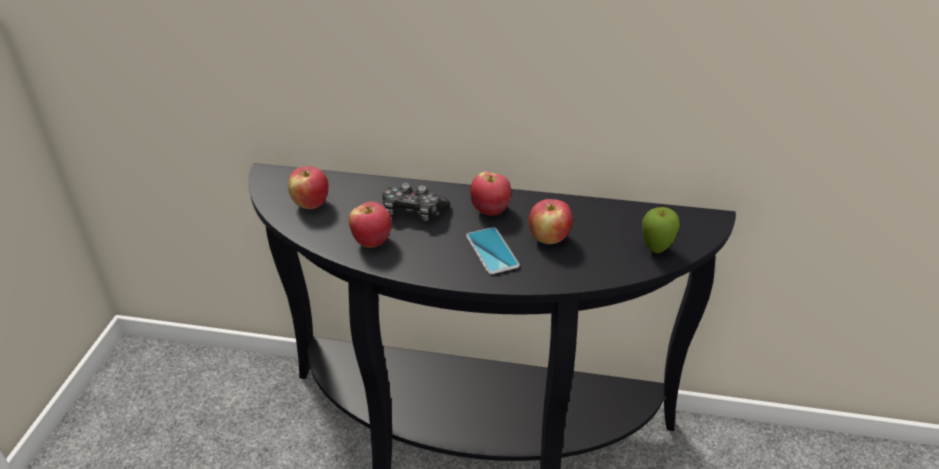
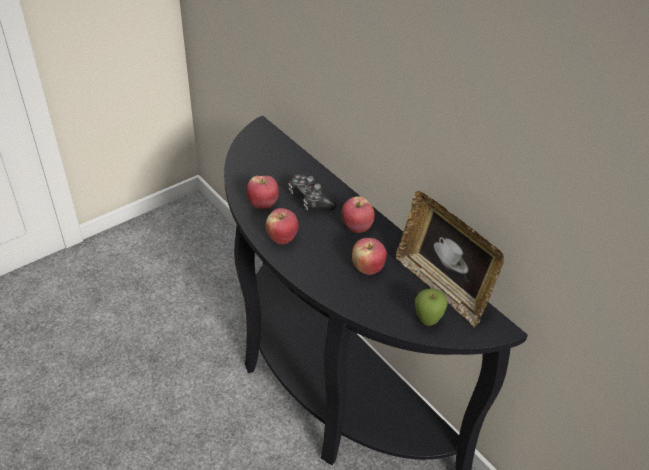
camera: 40 degrees right, 5 degrees up
apple [288,166,329,209] -> apple moved to [266,208,298,244]
phone [466,227,520,274] -> none
none -> picture frame [396,191,504,328]

